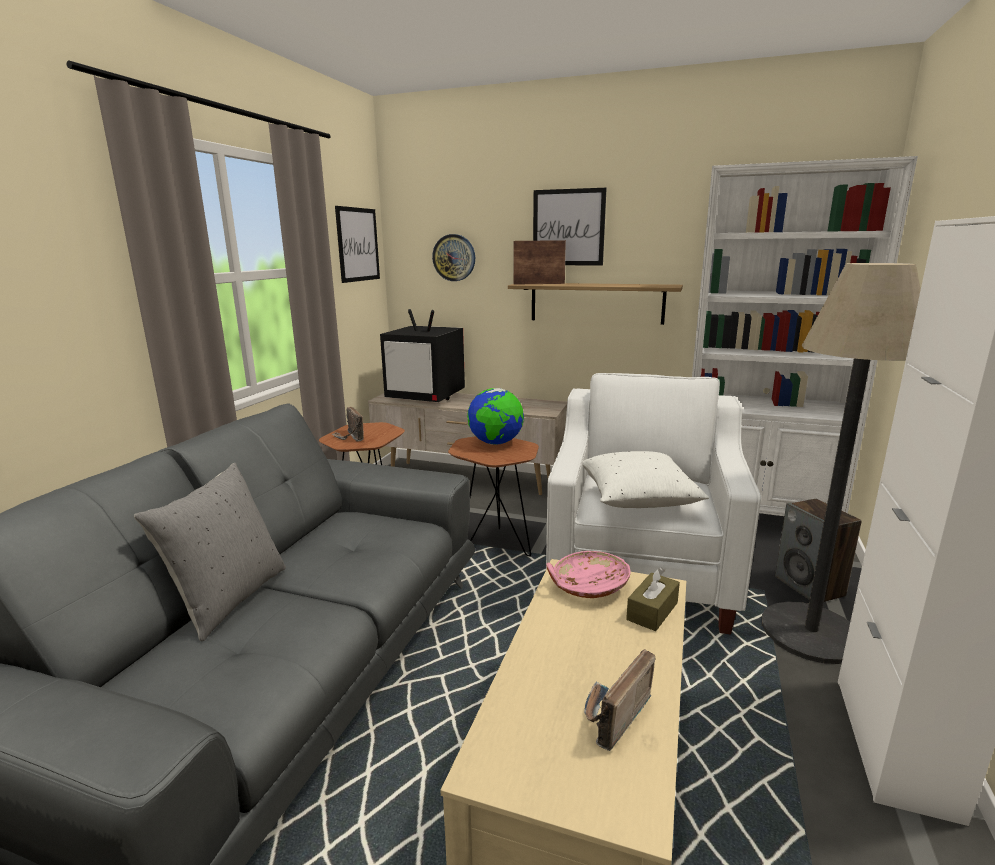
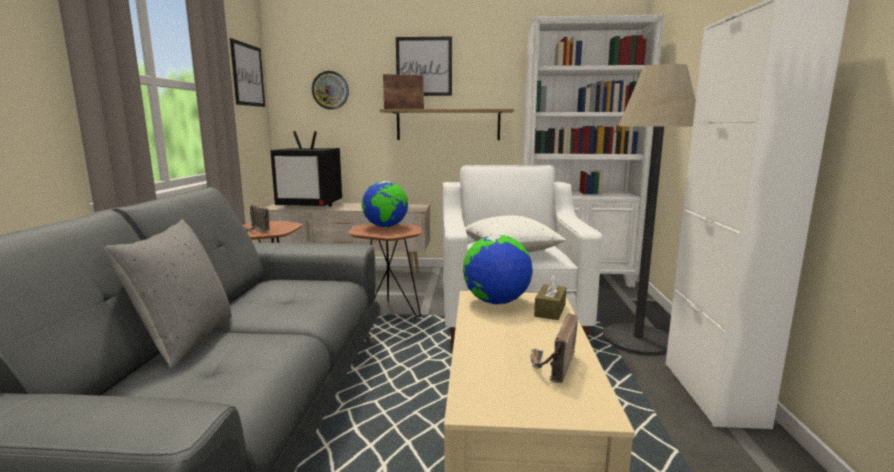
camera: 15 degrees left, 5 degrees down
pink bowl [546,551,631,598] -> globe [463,235,533,305]
speaker [775,499,862,602] -> none

